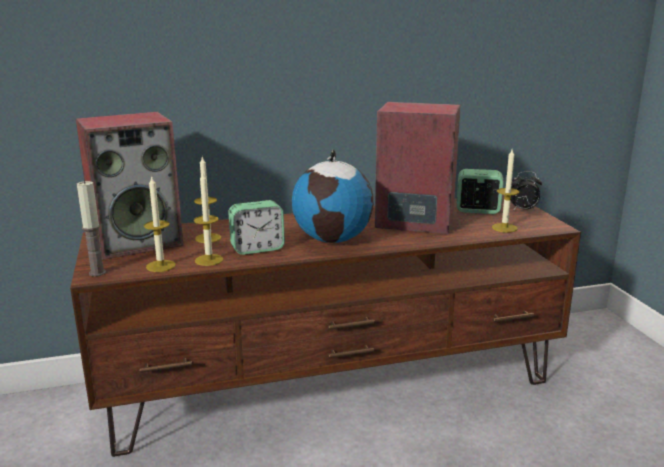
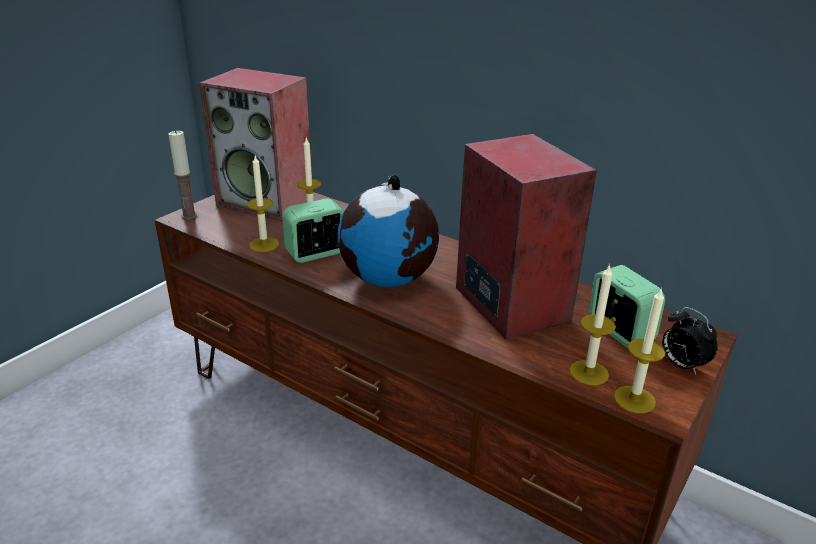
camera: 50 degrees right, 10 degrees up
candle [144,175,176,272] -> candle moved to [614,287,665,413]
alarm clock [228,200,285,255] -> alarm clock turned 120 degrees clockwise [283,198,344,263]

